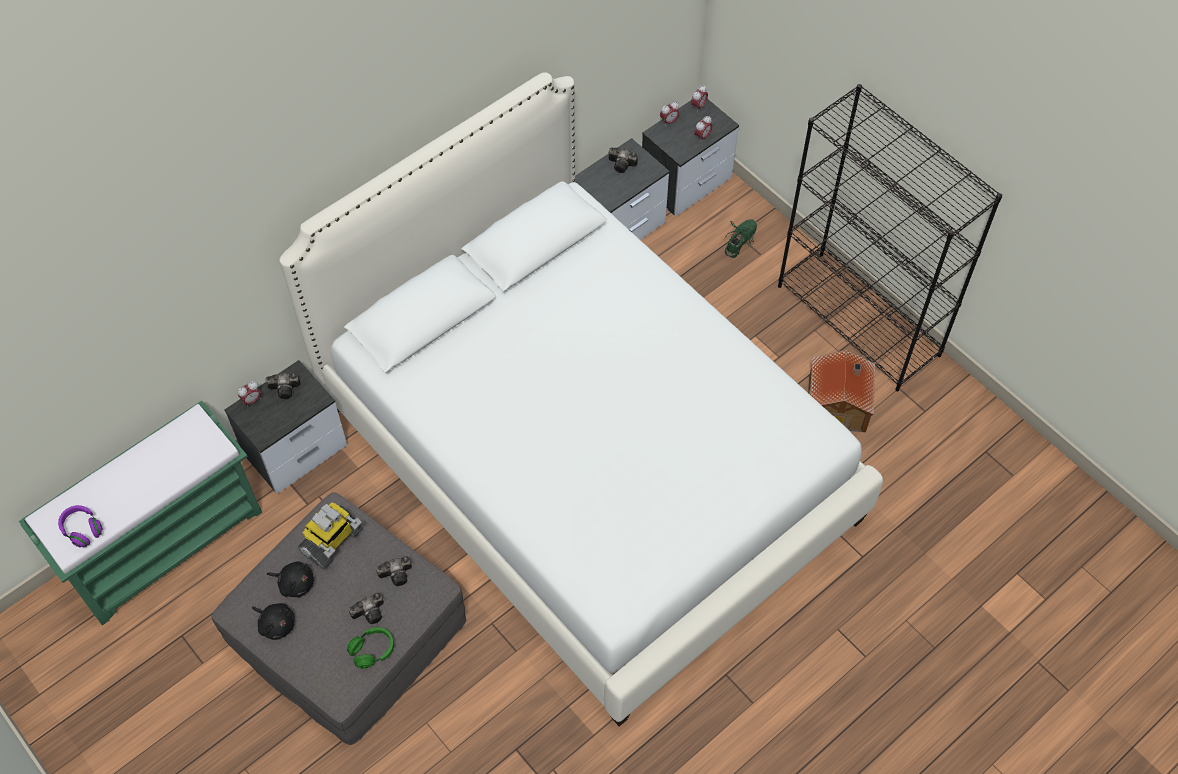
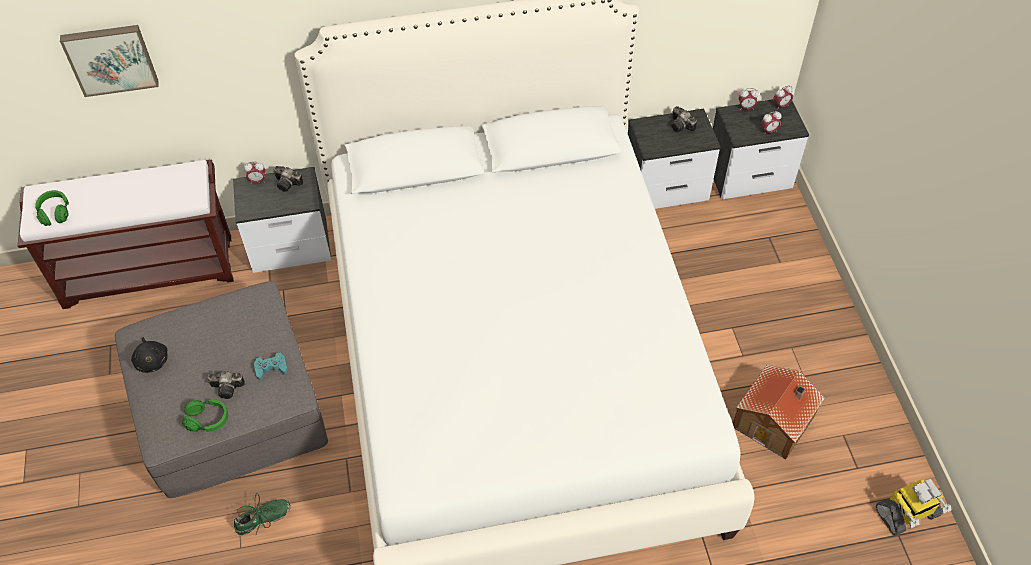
camera: 30 degrees right, 5 degrees down
green bench [19,401,262,625] -> brown bench [18,159,234,309]
purple headphones [58,505,103,547] -> green headphones [35,190,69,226]
black plush toy [267,561,314,597] -> none
toy robot [298,502,363,570] -> toy robot moved to [876,479,951,536]
camera [376,556,412,586] -> turquoise game controller [254,352,288,380]
green shoe [724,219,757,258] -> green shoe moved to [234,493,291,535]
black bookcase [778,84,1002,391] -> none
none -> picture [60,25,159,97]

